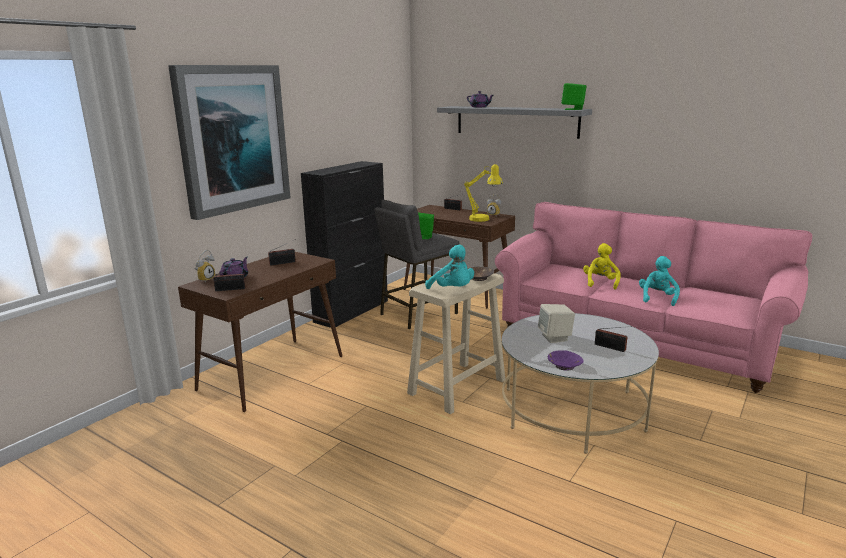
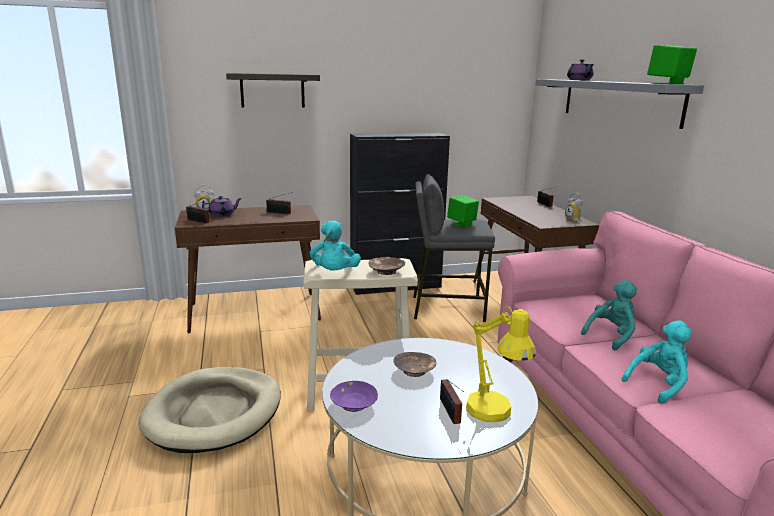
camera: 40 degrees right, 0 degrees up
picture [168,65,291,220] -> shelf [226,73,320,108]
yellow table lamp [464,164,503,222] -> yellow table lamp moved to [466,306,536,422]
beige speaker [538,304,575,343] -> brown bowl [394,352,436,377]
yellow plush toy [583,243,621,290] -> turquoise plush toy [581,280,637,351]
none -> beige dog bed [138,367,281,453]

